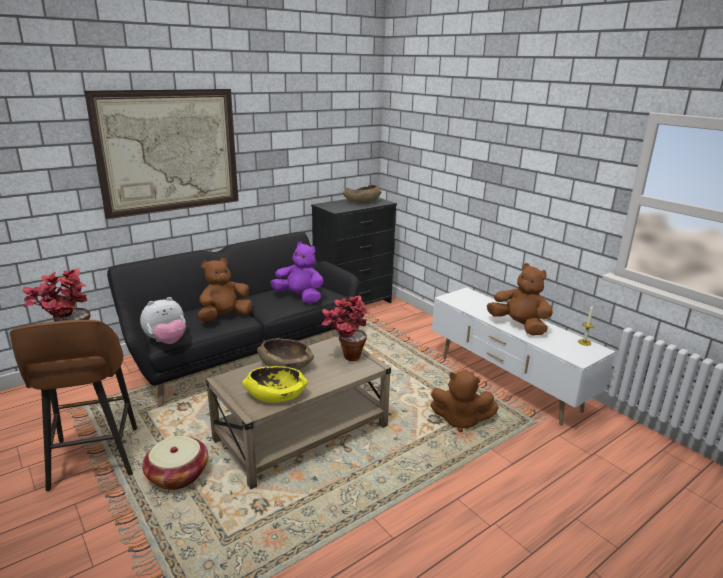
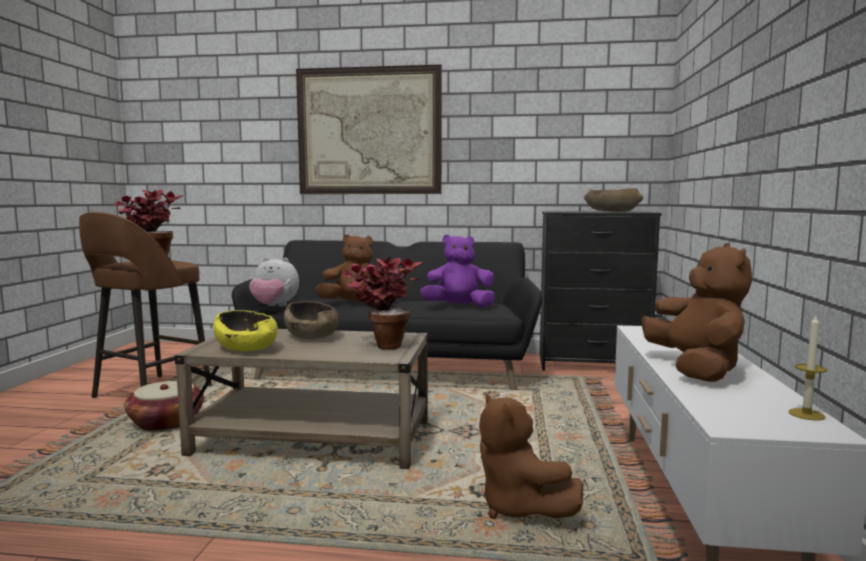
camera: 45 degrees right, 15 degrees down
purple plush toy [270,242,323,303] -> purple plush toy turned 75 degrees counterclockwise [420,235,495,307]

